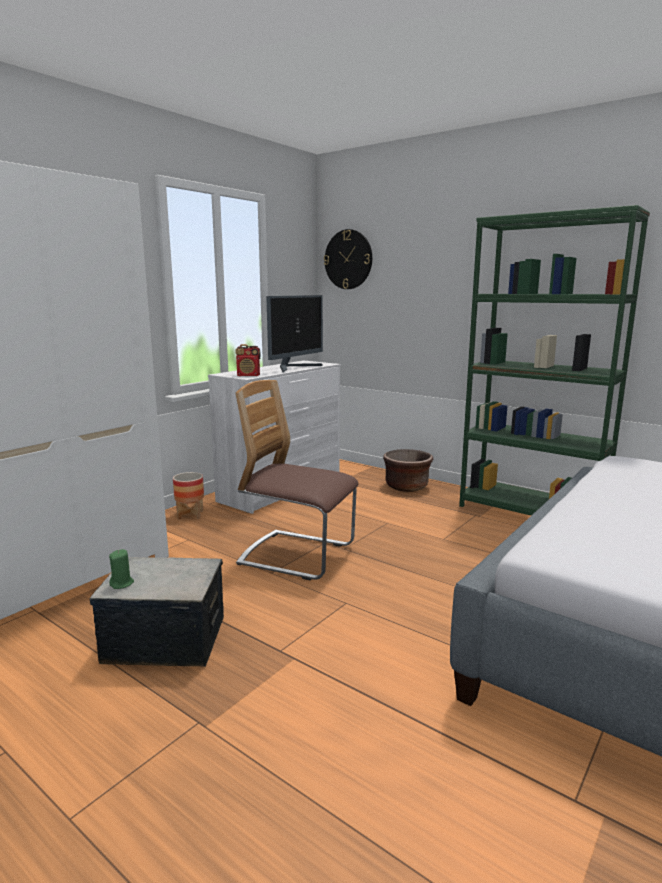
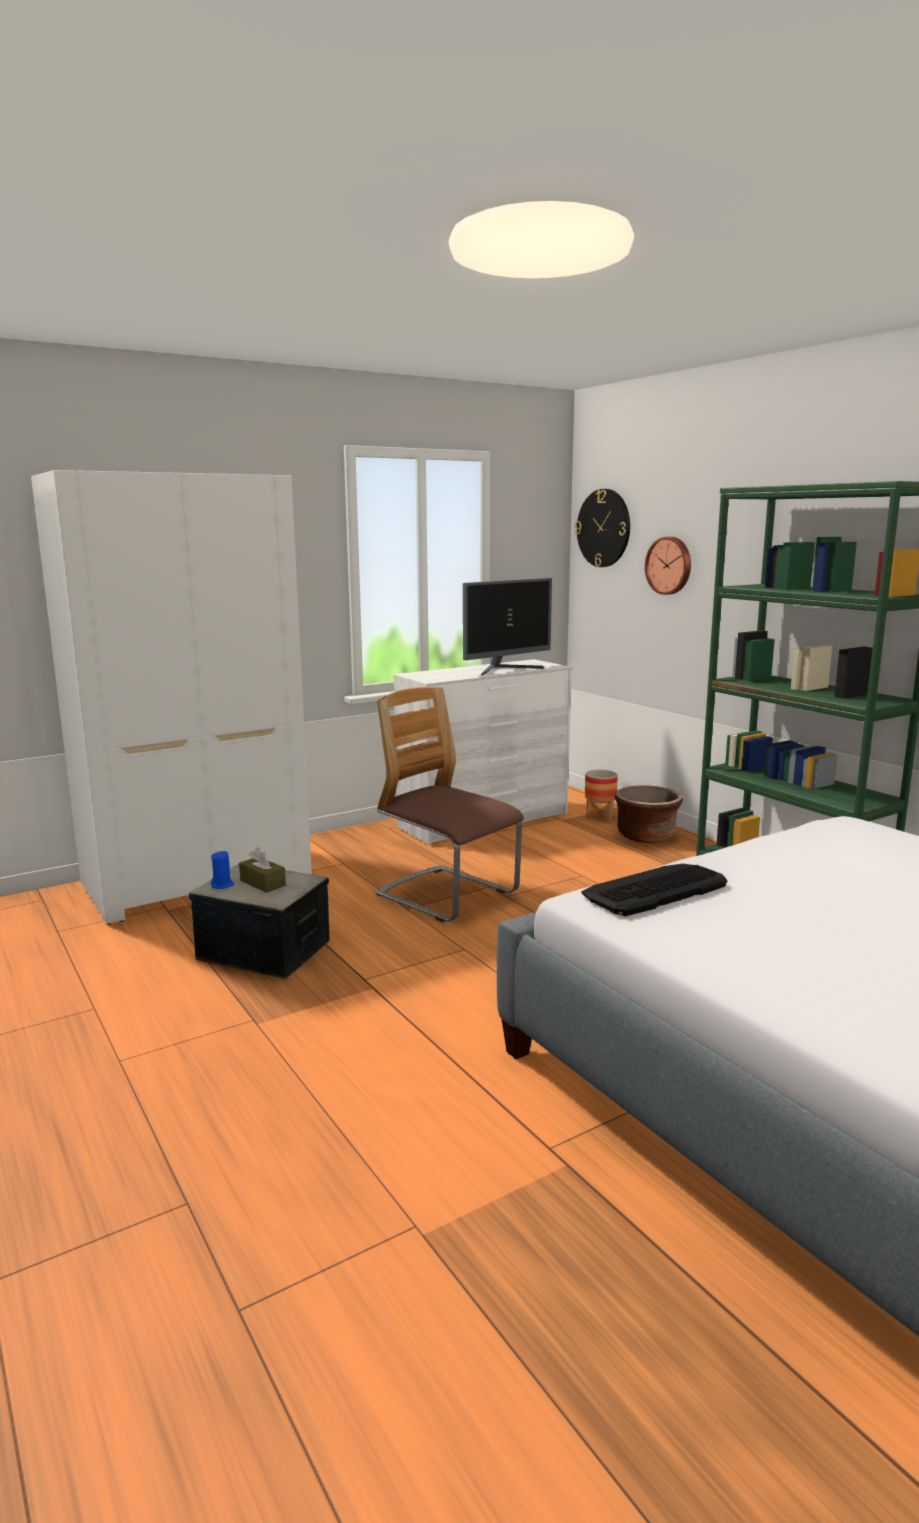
camera: 20 degrees right, 0 degrees up
green candle [109,549,134,589] -> blue candle [211,851,234,889]
planter [173,472,204,520] -> planter moved to [585,770,618,821]
radio [235,344,261,376] -> none
none -> brown tissue box [239,847,286,893]
none -> keyboard [581,864,727,916]
none -> wall clock [645,537,691,595]

